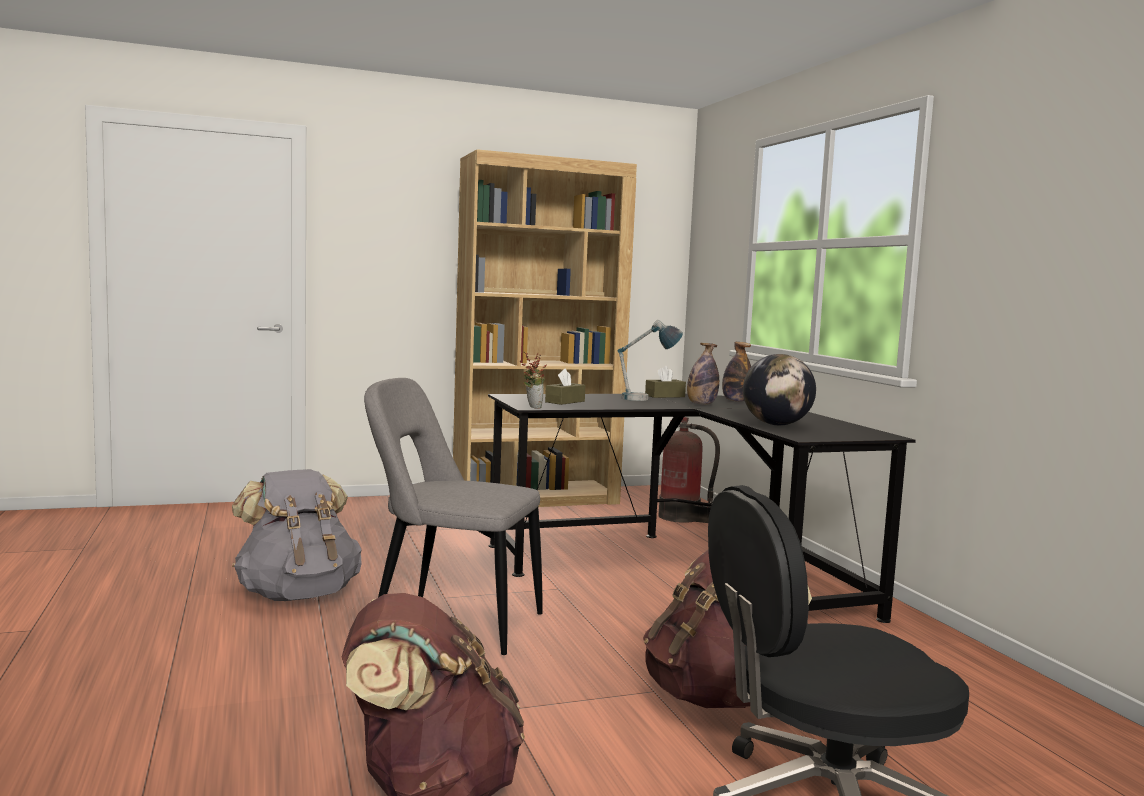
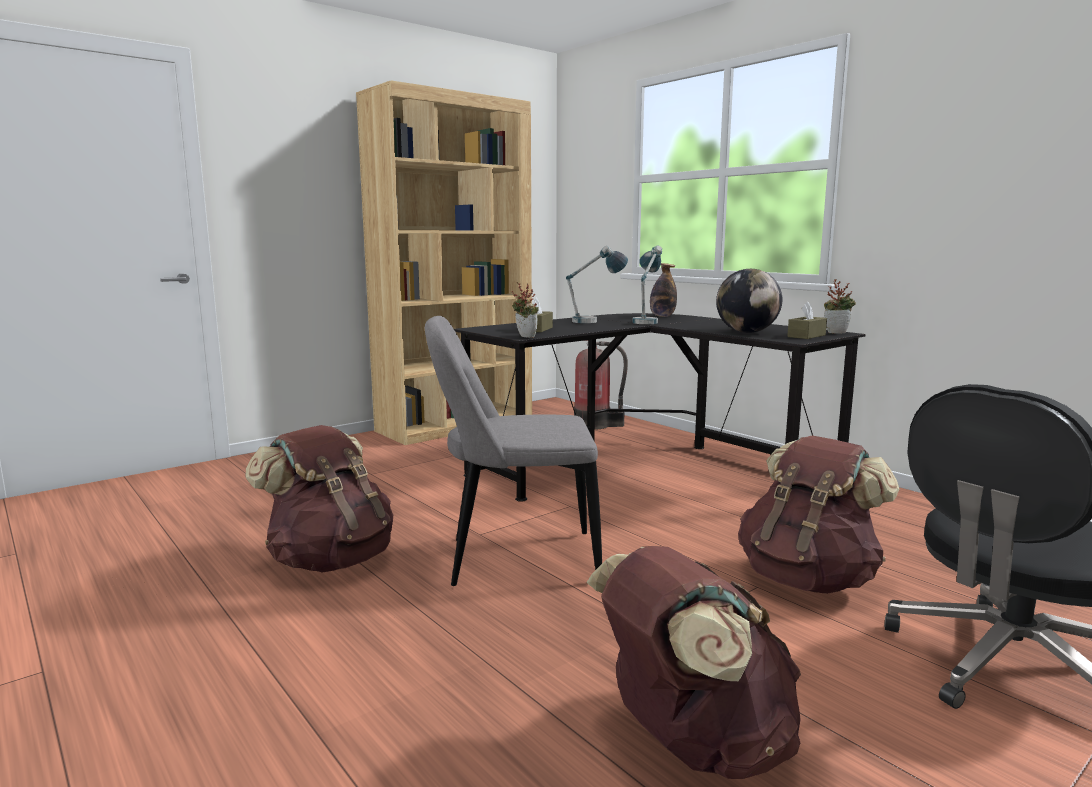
camera: 20 degrees left, 5 degrees up
grey backpack [232,469,362,601] -> brown backpack [245,425,393,573]
brown tissue box [645,366,686,398] -> brown tissue box moved to [787,302,827,339]
bottle [687,343,719,405] -> table lamp [632,245,663,324]
none -> potted plant [824,279,856,333]

